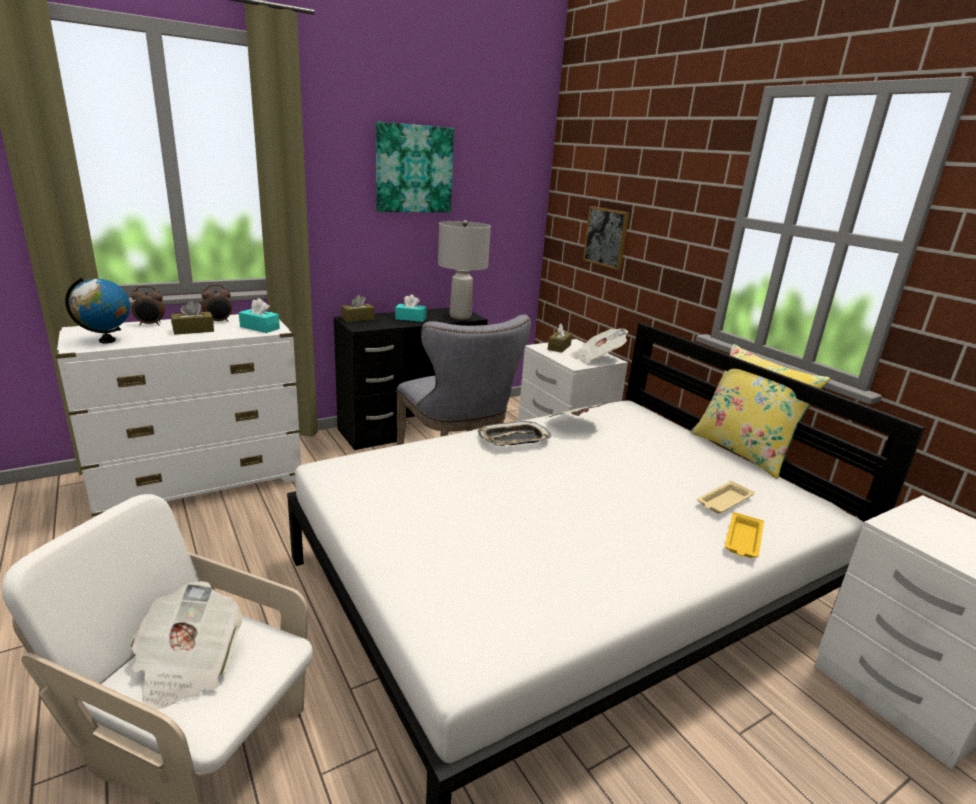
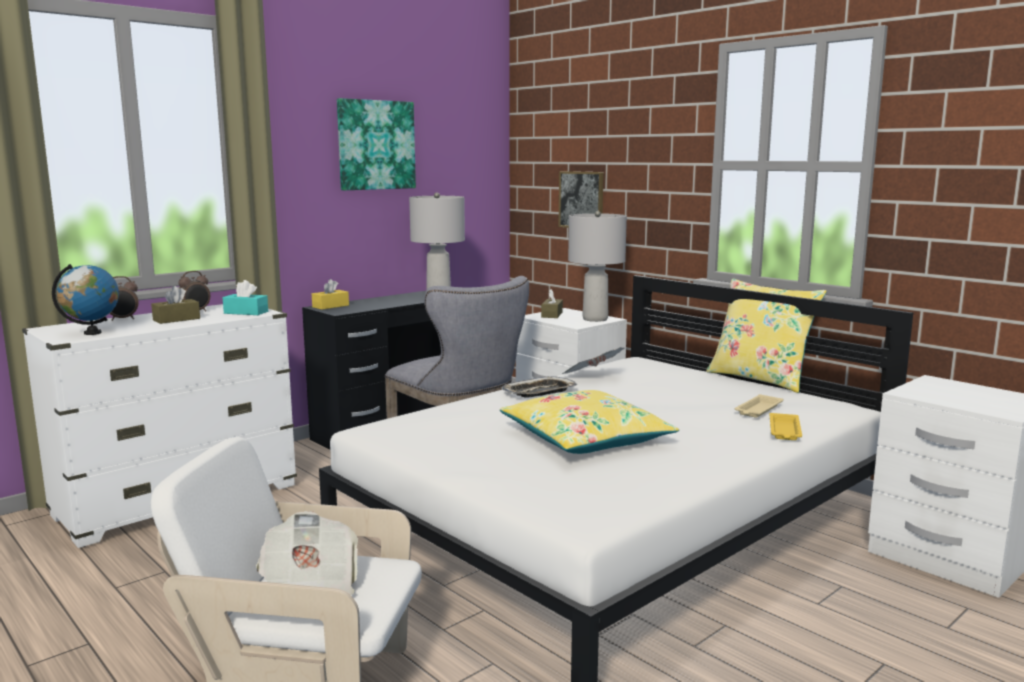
camera: 10 degrees left, 10 degrees down
brown tissue box [341,295,375,322] -> yellow tissue box [312,279,349,310]
turquoise tissue box [395,294,426,322] -> none
newspaper [570,329,628,362] -> grey table lamp [568,211,627,322]
none -> yellow pillow [500,390,679,454]

